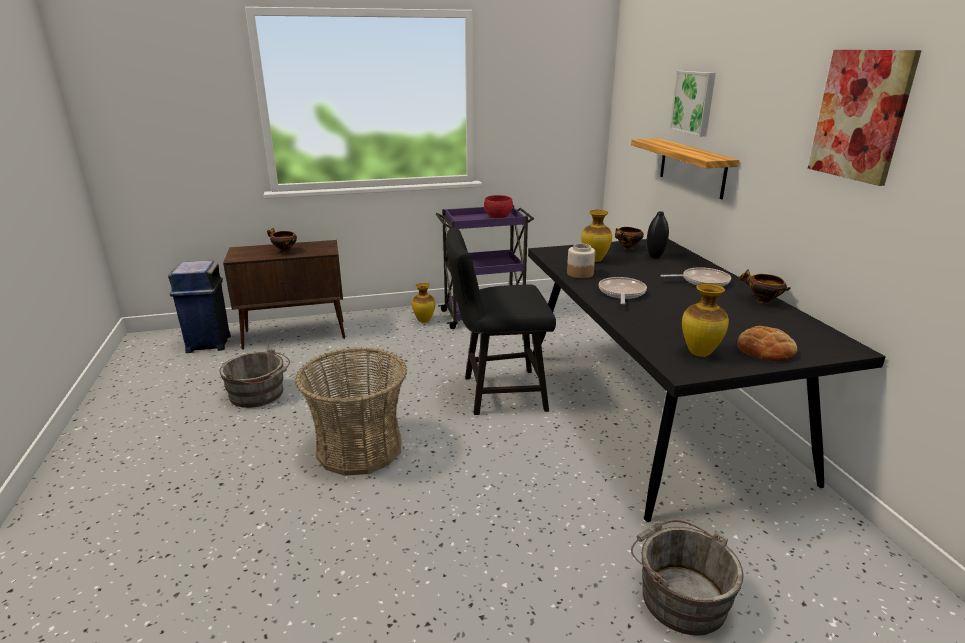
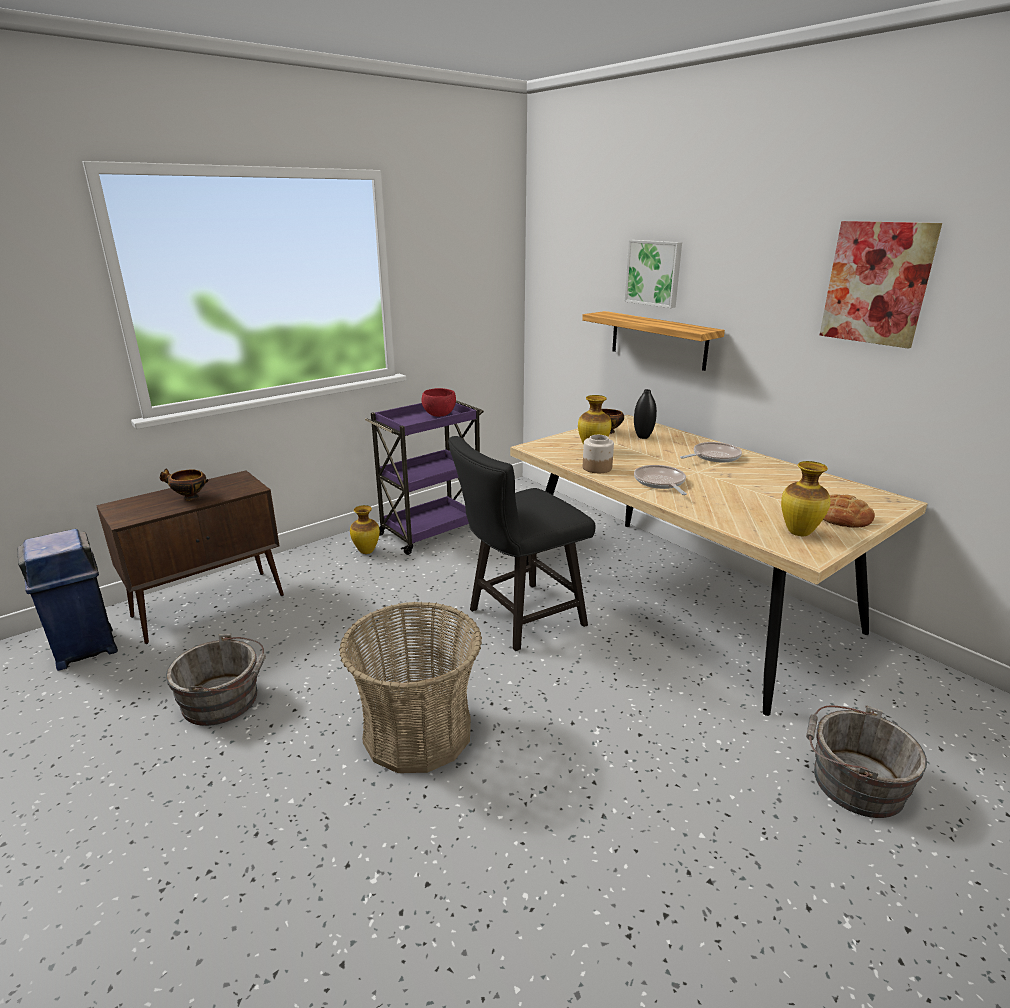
camera: 25 degrees left, 0 degrees up
black dining table [528,239,886,522] -> beige dining table [510,415,928,716]
bowl [740,269,791,305] -> none

